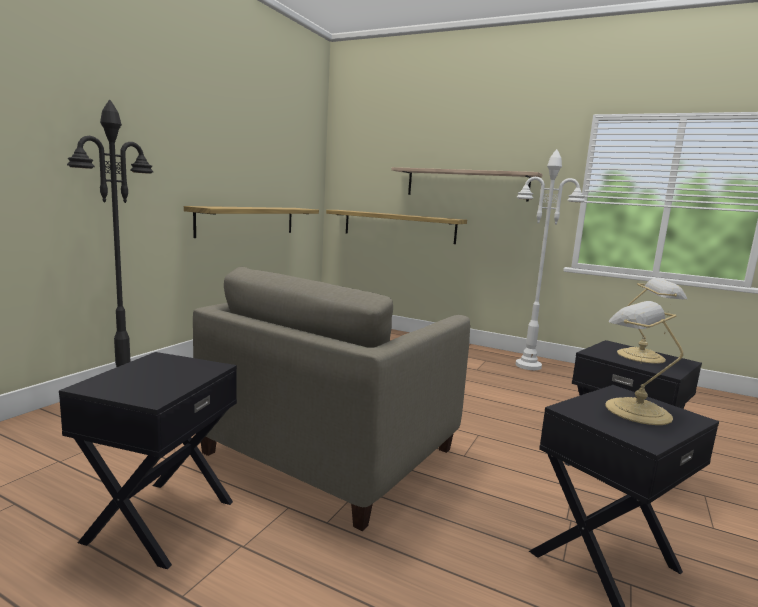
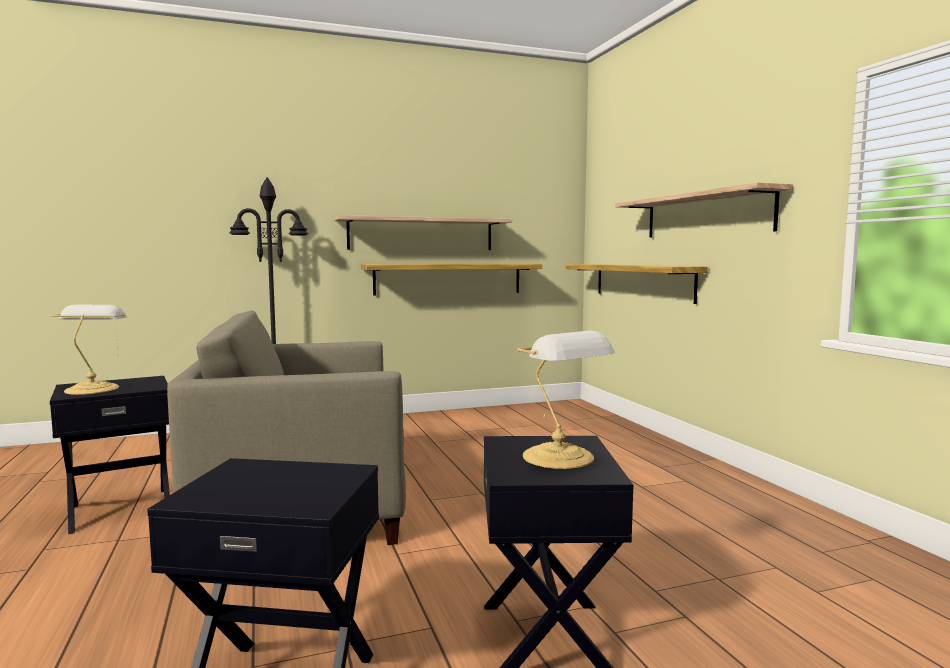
camera: 45 degrees right, 5 degrees down
white floor lamp [516,149,585,370] -> none
table lamp [605,301,683,425] -> table lamp moved to [51,305,127,395]
none -> shelf [334,215,512,250]

